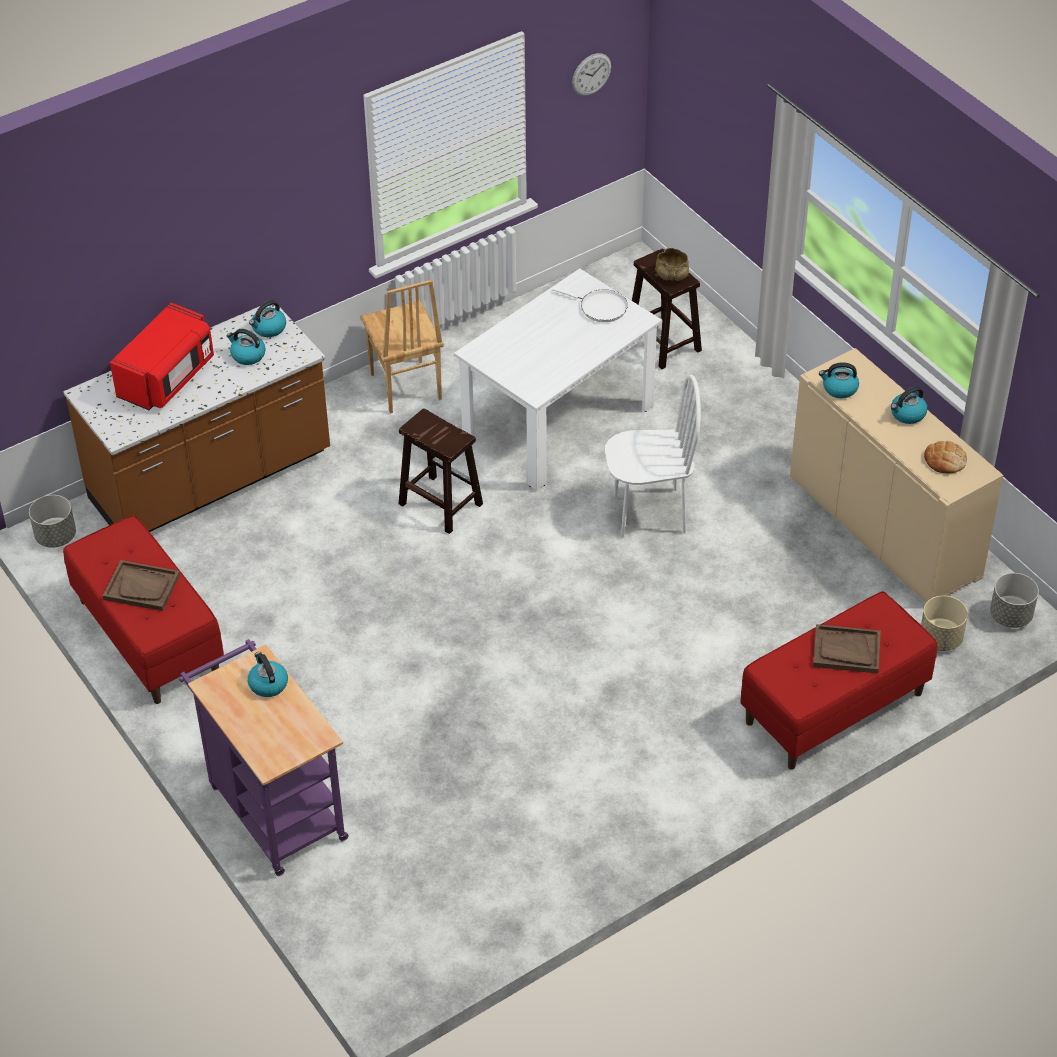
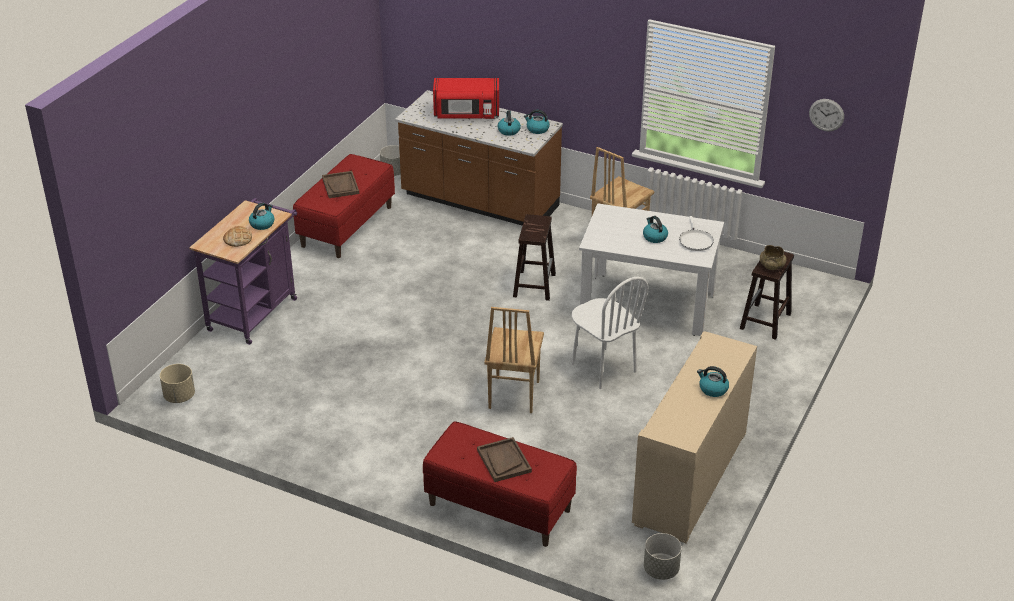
camera: 60 degrees right, 10 degrees down
kettle [819,362,859,398] -> kettle moved to [643,216,668,243]
beige planter [921,596,968,651] -> beige planter moved to [160,364,195,403]
bread [924,441,967,473] -> bread moved to [223,226,252,247]
none -> brown chair [484,307,544,413]

